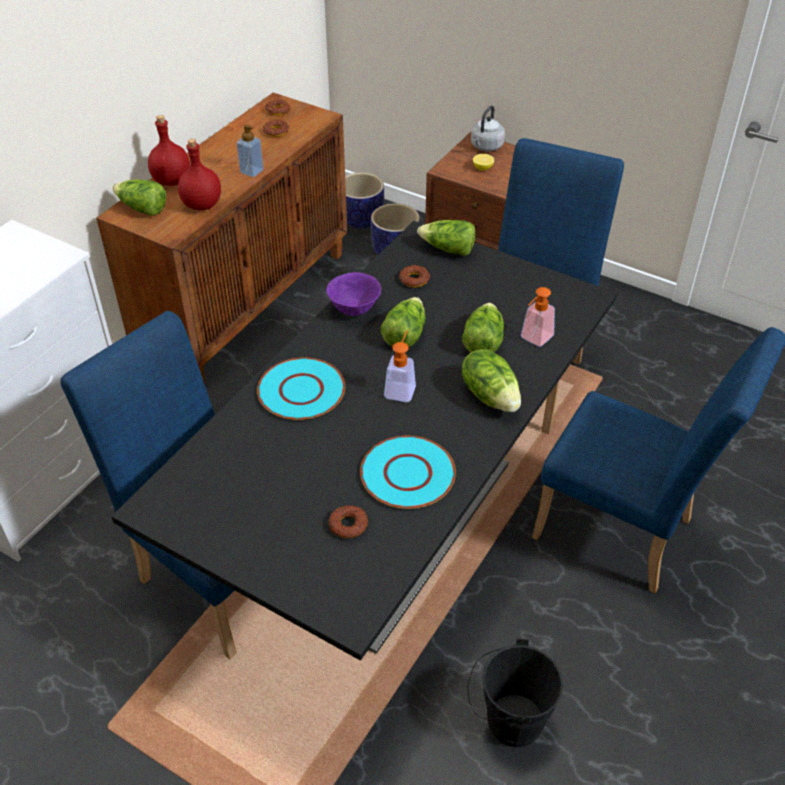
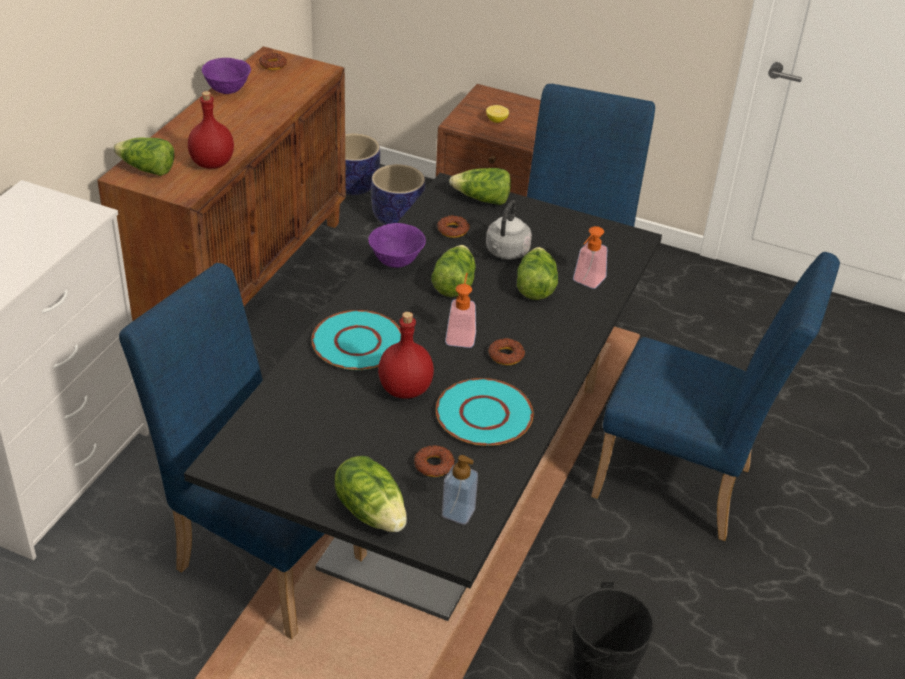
camera: 10 degrees left, 5 degrees down
red bottle [148,115,190,186] -> red bottle moved to [378,312,434,399]
soap dispenser [236,124,264,177] -> soap dispenser moved to [442,455,478,525]
donut [263,120,289,137] -> donut moved to [488,338,525,365]
lettuce [462,349,521,412] -> lettuce moved to [335,456,407,532]
grey kettle [471,105,505,151] -> grey kettle moved to [486,200,532,260]
none -> purple bowl [202,58,251,94]

